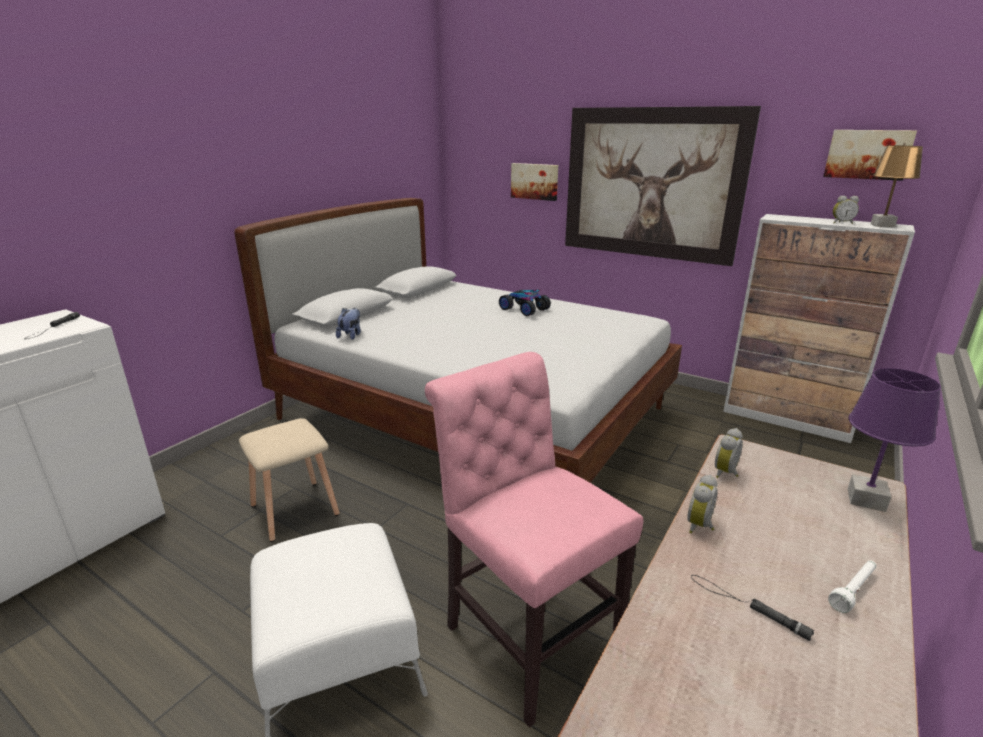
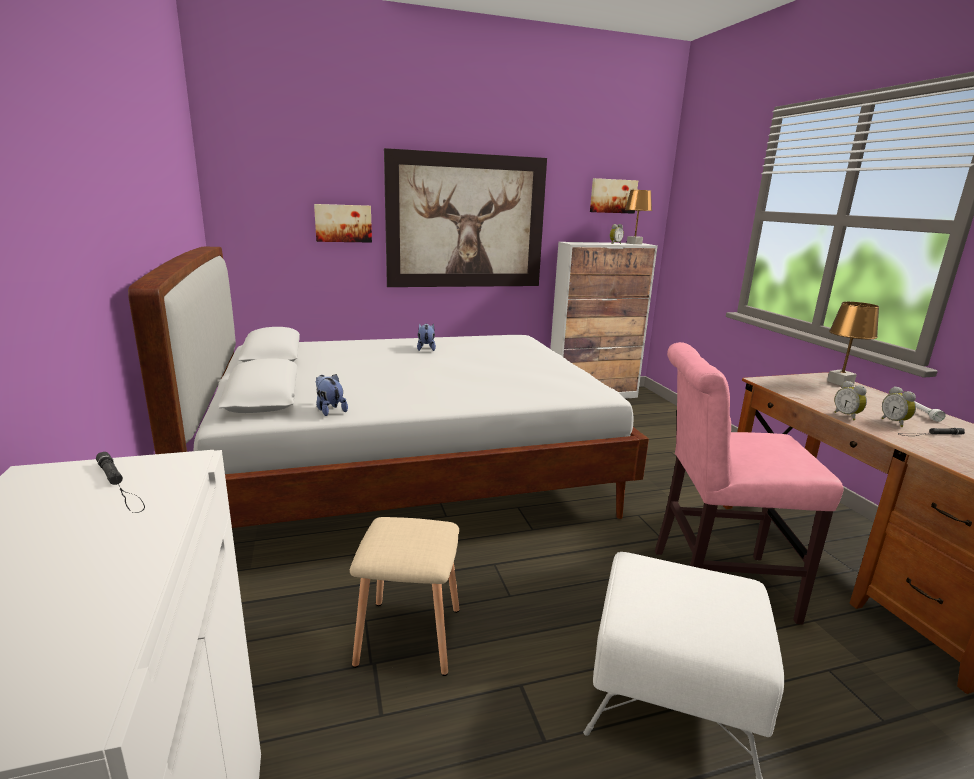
camera: 50 degrees left, 5 degrees down
toy car [499,290,551,316] -> plush toy [417,323,436,351]
alarm clock [715,428,743,478] -> alarm clock moved to [882,386,916,427]
purple table lamp [848,368,941,512] -> brown table lamp [827,302,879,385]

